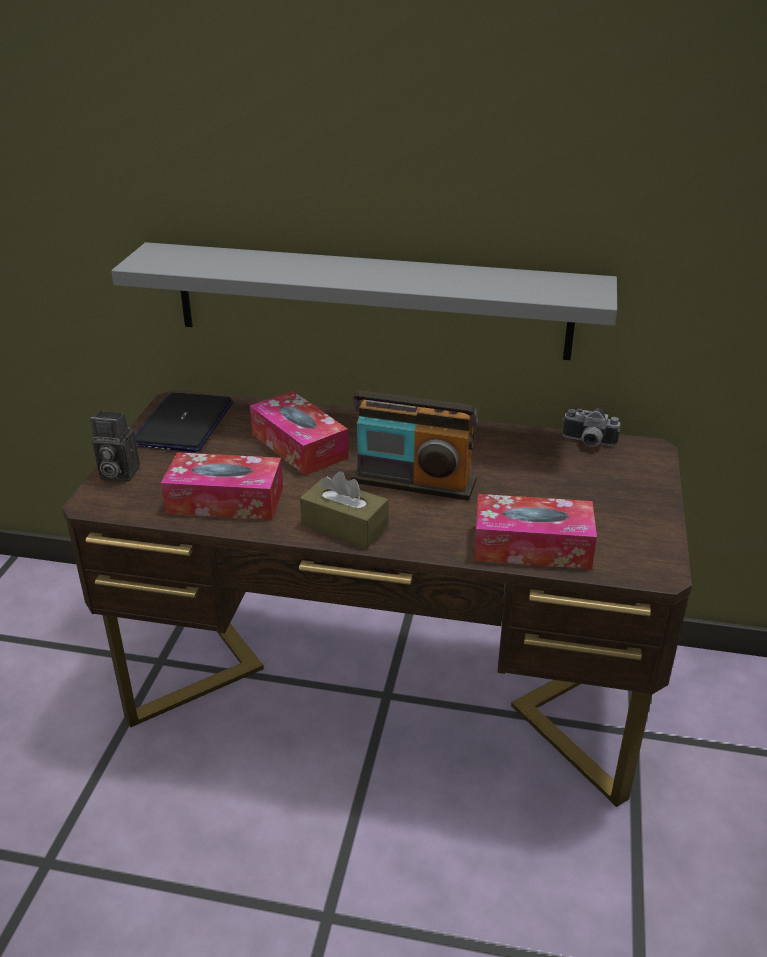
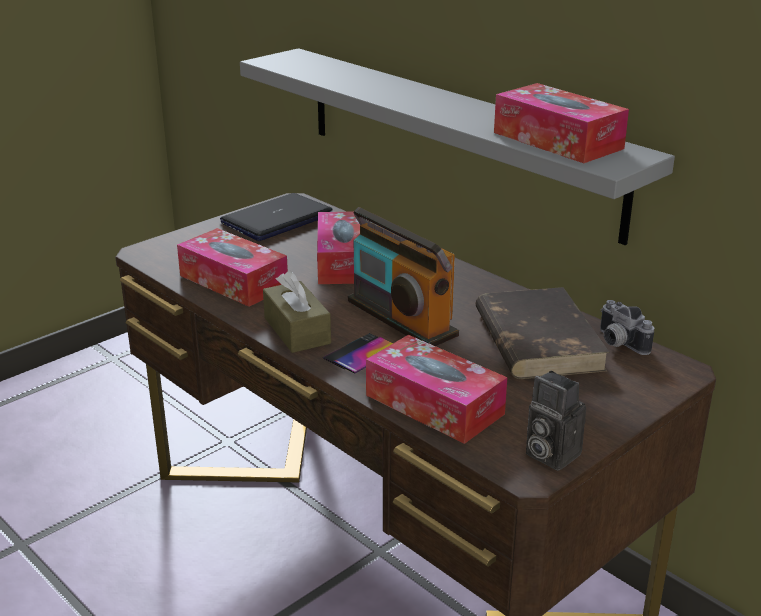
camera: 35 degrees right, 5 degrees down
camera [90,411,140,482] -> camera moved to [526,370,586,471]
none -> phone [323,333,393,374]
none -> brown book [475,287,610,379]
none -> tissue box [494,83,629,163]

